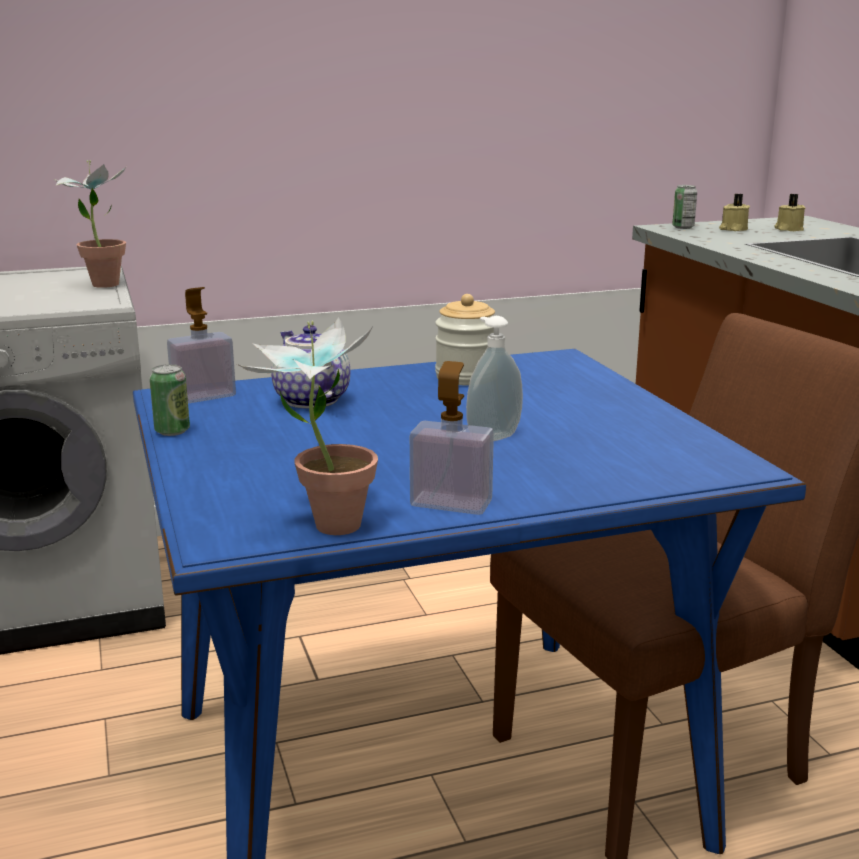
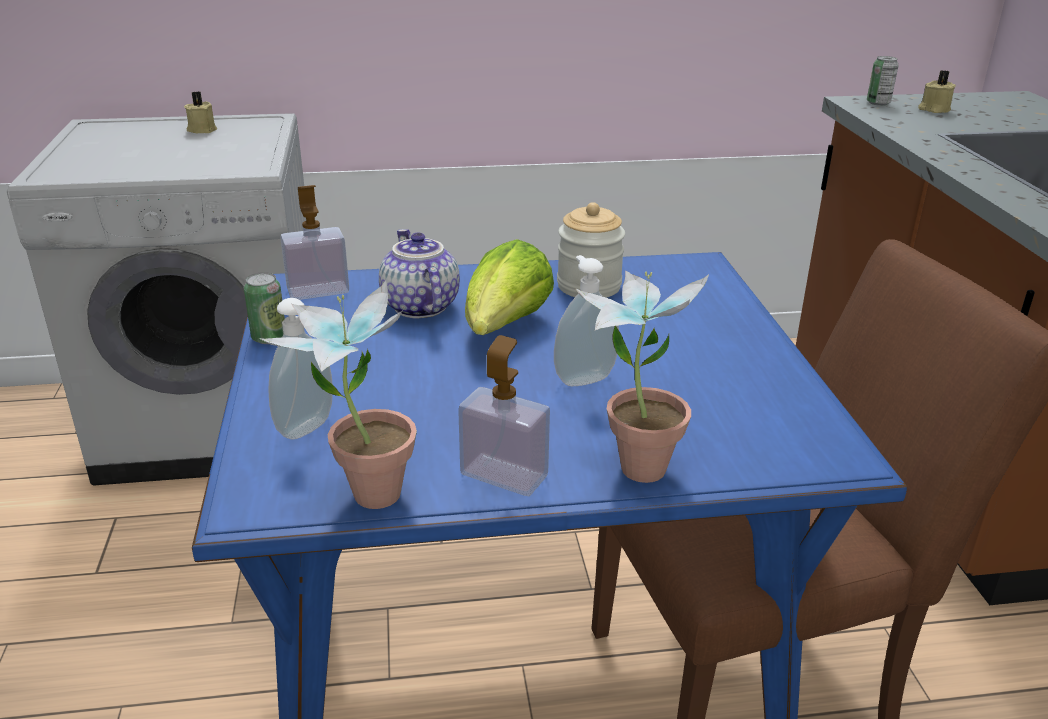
camera: 10 degrees right, 10 degrees up
potted plant [55,160,127,288] -> potted plant moved to [575,270,709,483]
beige candle [774,194,805,231] -> beige candle moved to [184,91,217,133]
none -> soap dispenser [268,298,333,440]
none -> lettuce [465,239,554,335]

